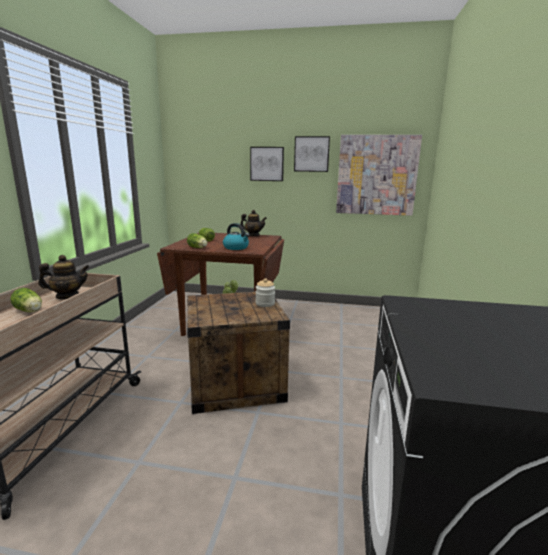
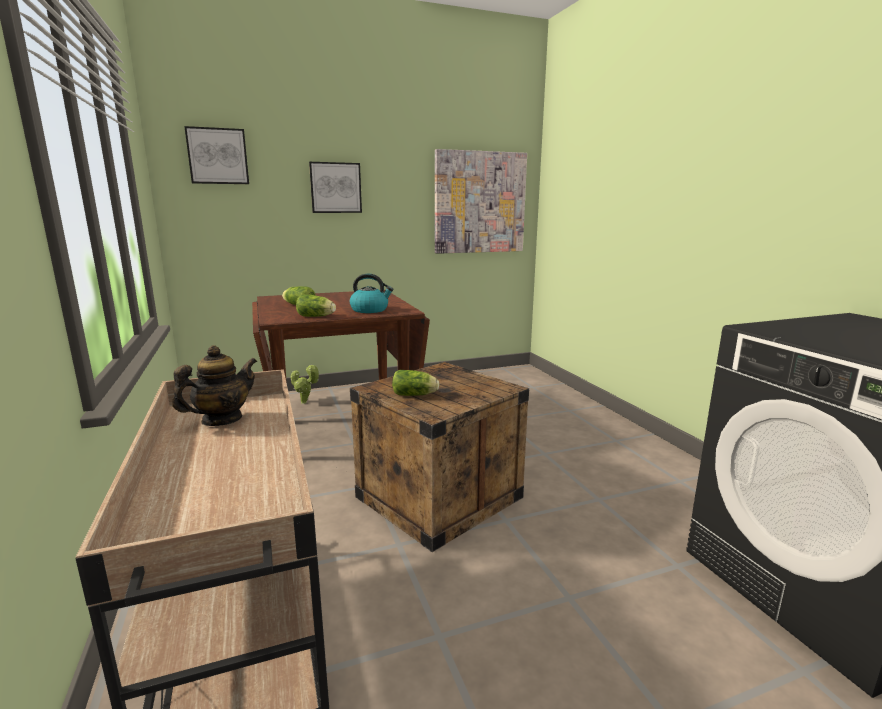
camera: 30 degrees left, 0 degrees up
lettuce [10,288,42,312] -> lettuce moved to [392,370,439,396]
teapot [240,210,267,236] -> none
jar [256,279,275,307] -> none
picture [294,136,330,172] -> picture moved to [184,126,249,184]

